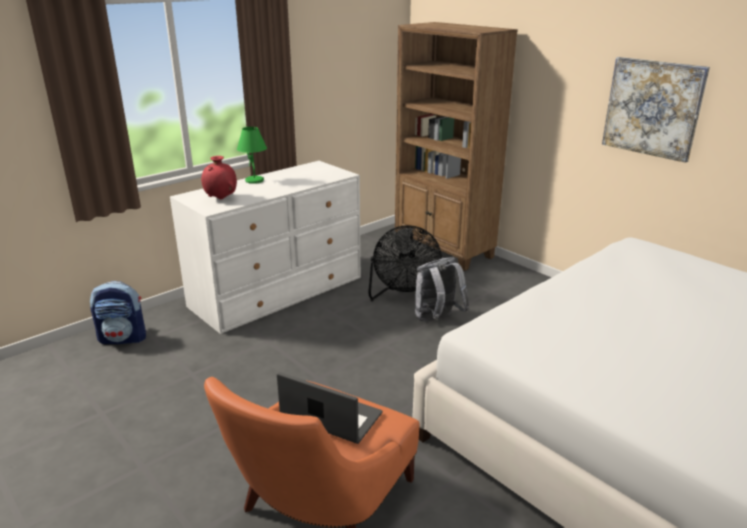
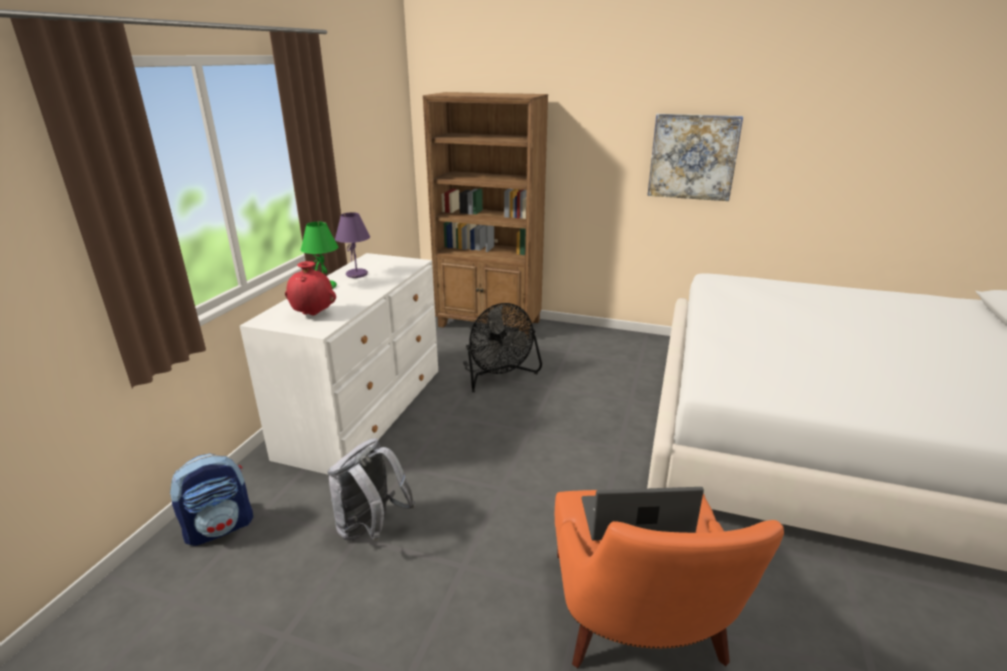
camera: 30 degrees left, 0 degrees up
grey backpack [415,258,470,321] -> grey backpack moved to [327,438,416,541]
none -> purple table lamp [335,212,370,278]

